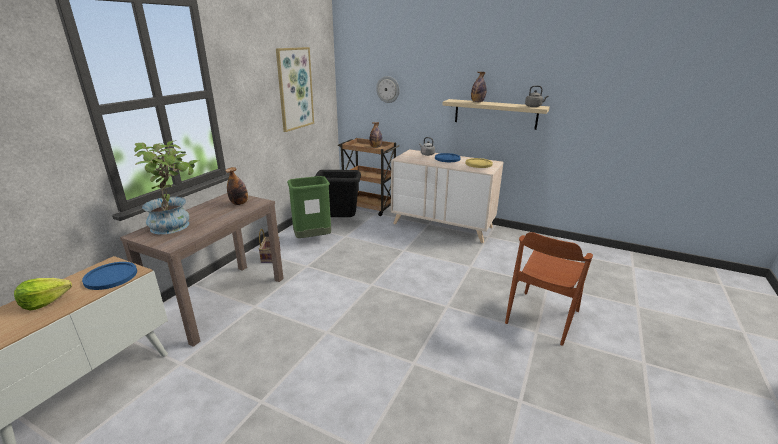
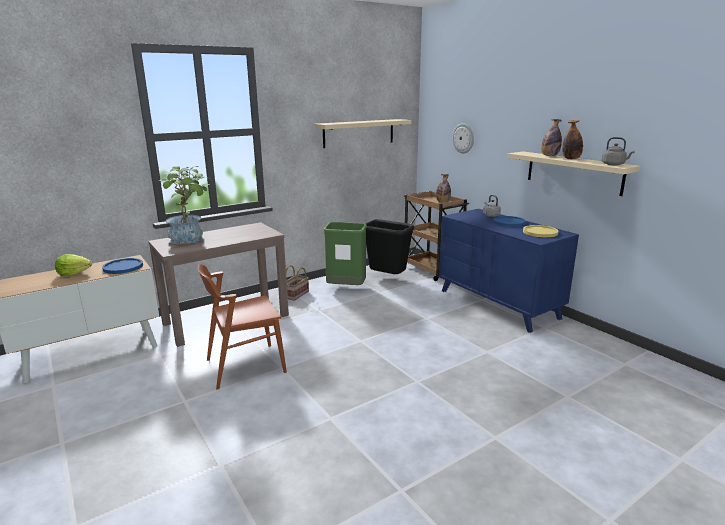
camera: 30 degrees right, 5 degrees down
bottle [226,167,248,205] -> bottle moved to [562,120,583,159]
picture [276,47,314,132] -> beige shelf [315,119,411,148]
beige dresser [391,149,503,243] -> blue dresser [439,209,579,333]
brown chair [505,232,593,346] -> brown chair moved to [198,264,287,390]

